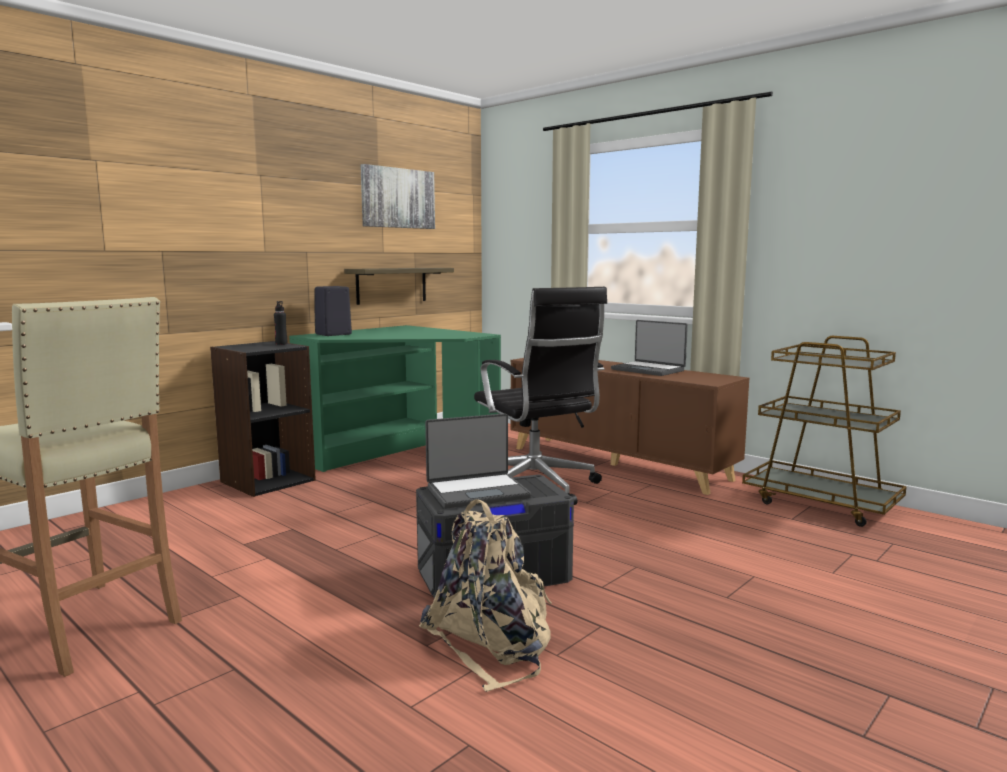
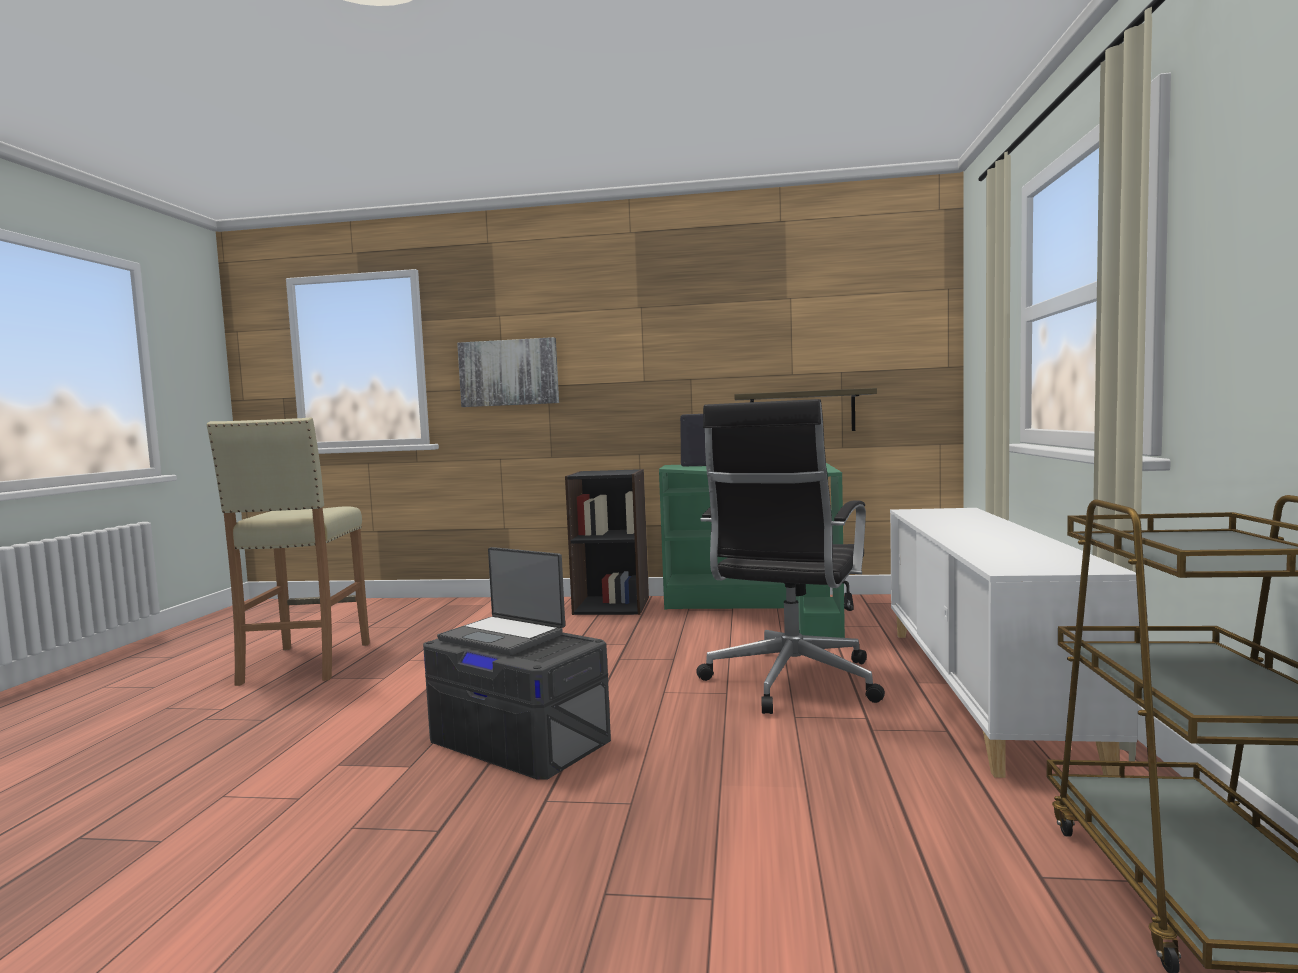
camera: 55 degrees right, 5 degrees down
black bottle [274,301,287,345] -> none
picture [360,164,435,229] -> picture moved to [457,337,559,407]
beige backpack [419,499,552,692] -> none
brown cabinet [510,358,749,495] -> white cabinet [890,508,1139,778]
laptop [611,320,688,376] -> none

